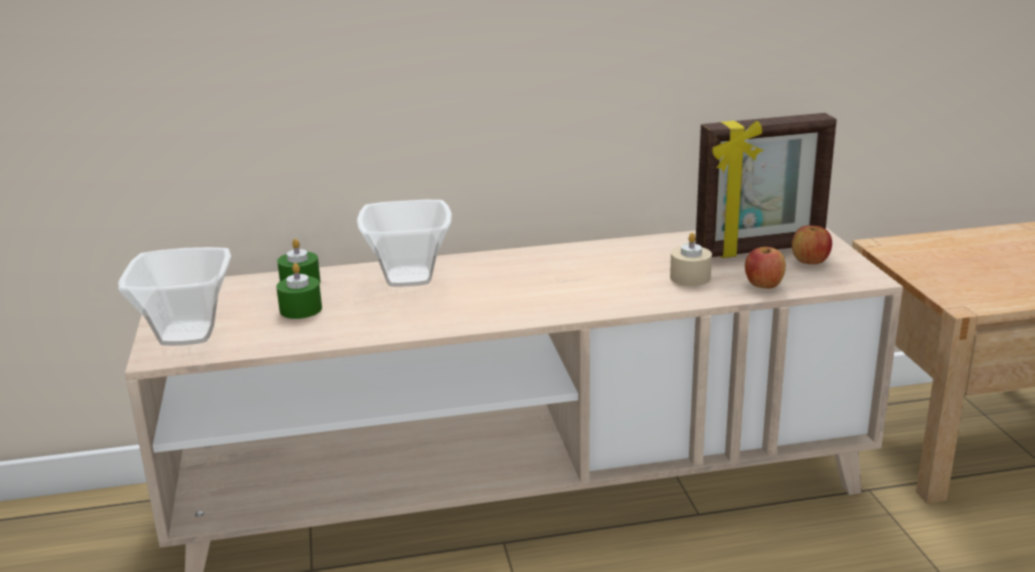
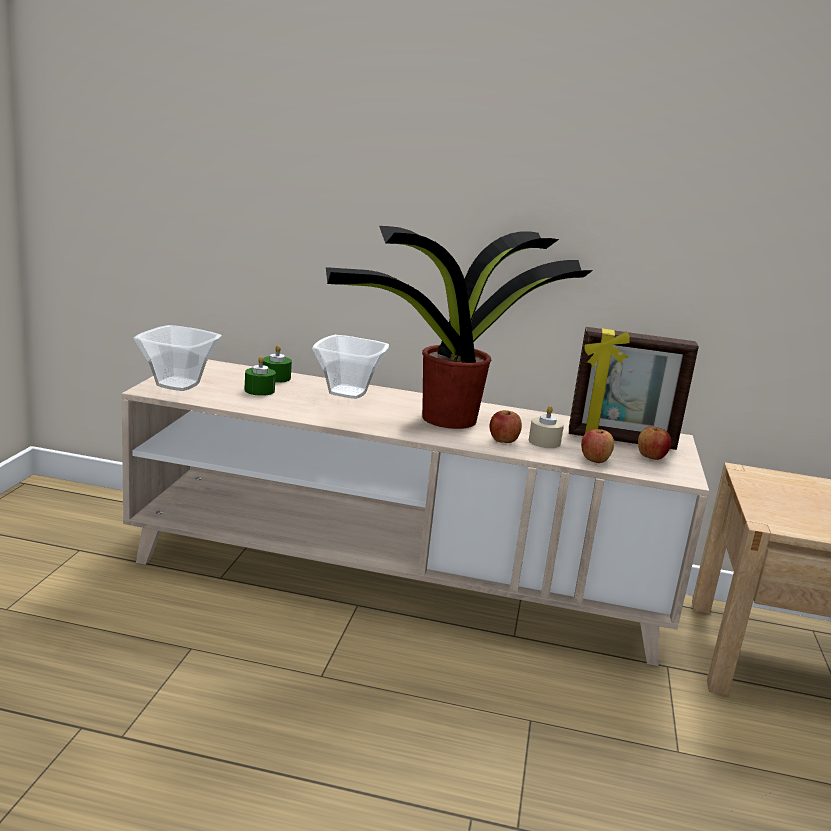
camera: 20 degrees right, 5 degrees down
none -> potted plant [326,226,593,429]
none -> apple [490,410,522,443]

